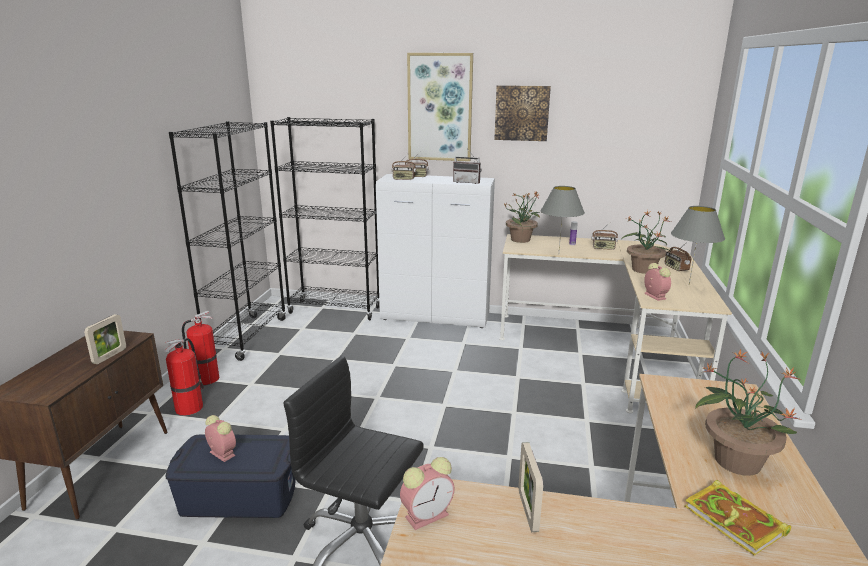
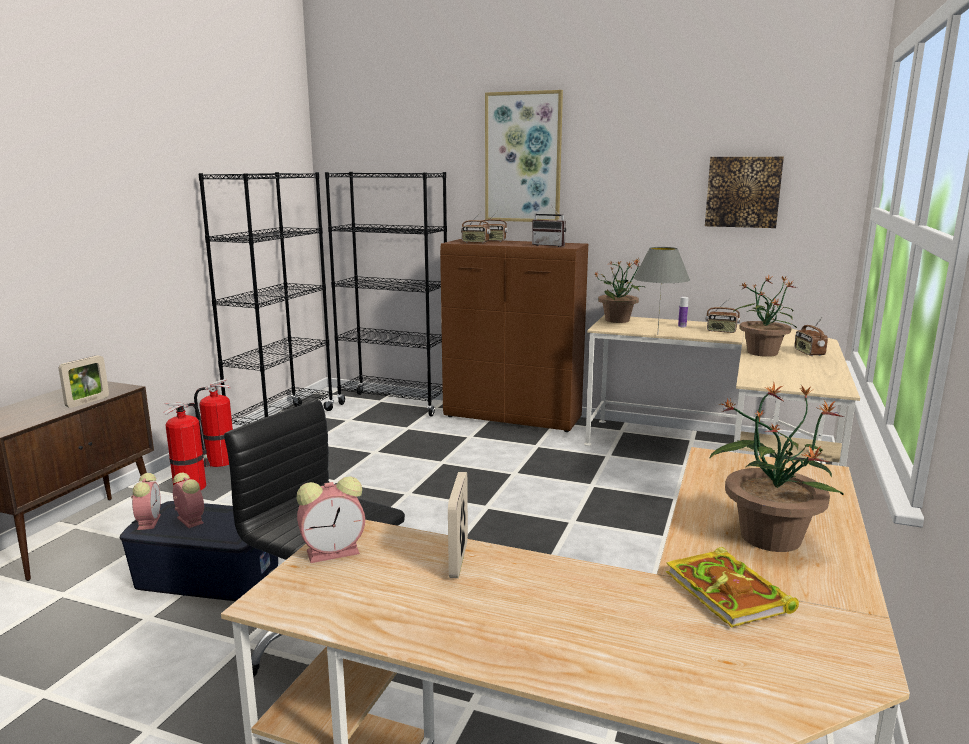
camera: 10 degrees right, 5 degrees down
white cabinet [376,174,495,328] -> brown cabinet [440,239,588,432]
picture [494,85,551,141] -> picture moved to [705,157,784,228]
alarm clock [644,263,671,301] -> alarm clock moved to [131,473,161,530]
grey table lamp [671,206,725,285] -> none

